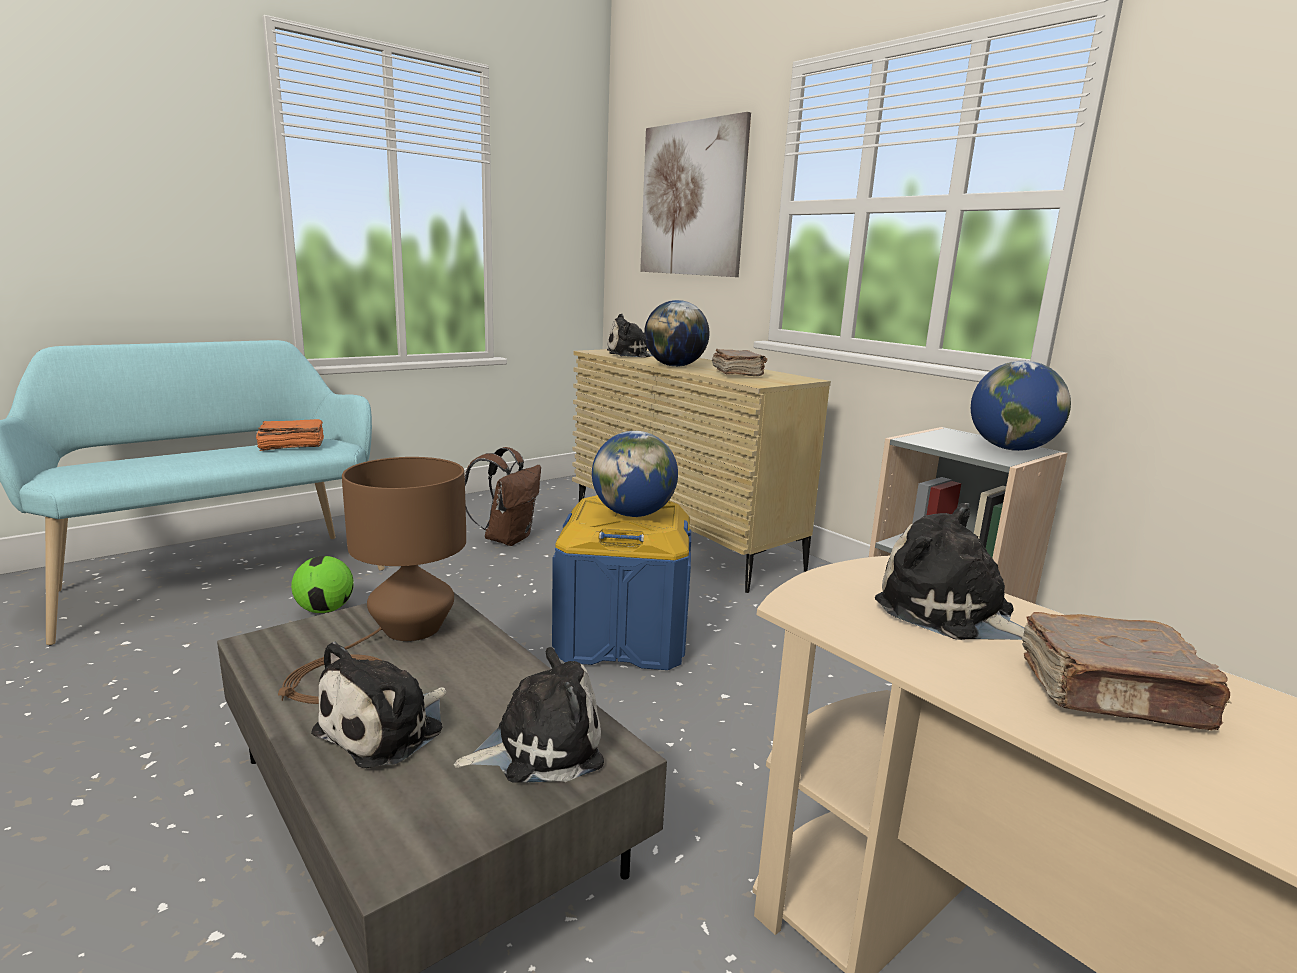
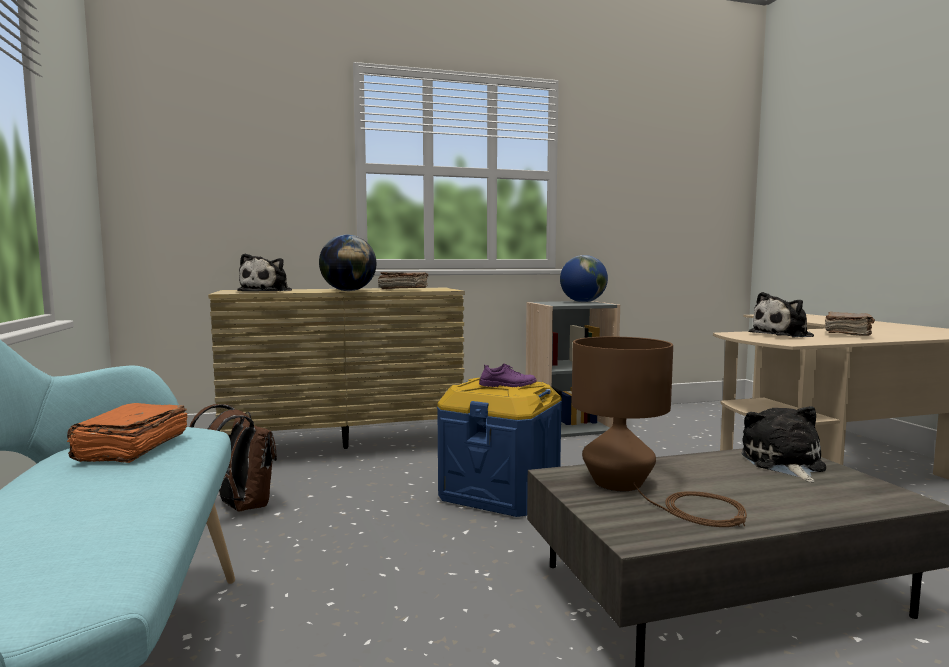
camera: 65 degrees left, 10 degrees down
football [291,556,354,613] -> none
plush toy [311,642,446,768] -> none
globe [592,431,678,517] -> purple shoe [479,363,536,387]
picture [640,112,751,277] -> none

